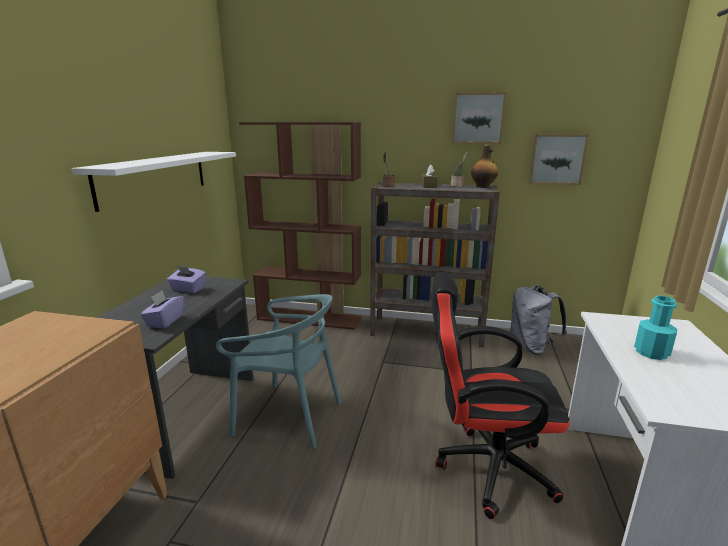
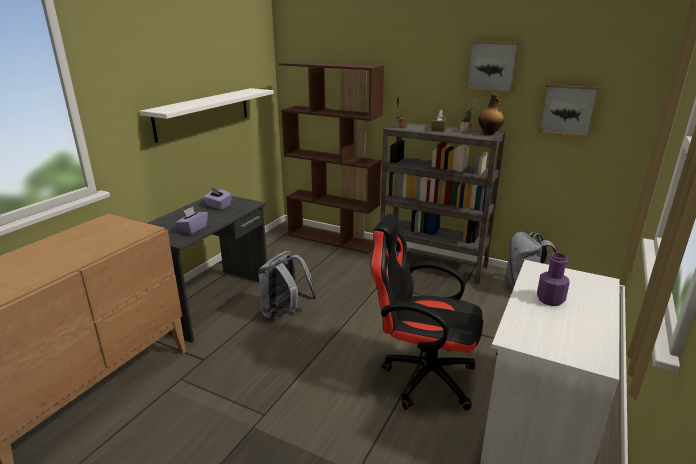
camera: 15 degrees right, 5 degrees up
turquoise chair [216,294,341,448] -> grey backpack [259,250,317,321]
turquoise bottle [634,295,677,360] -> purple bottle [537,252,570,306]

